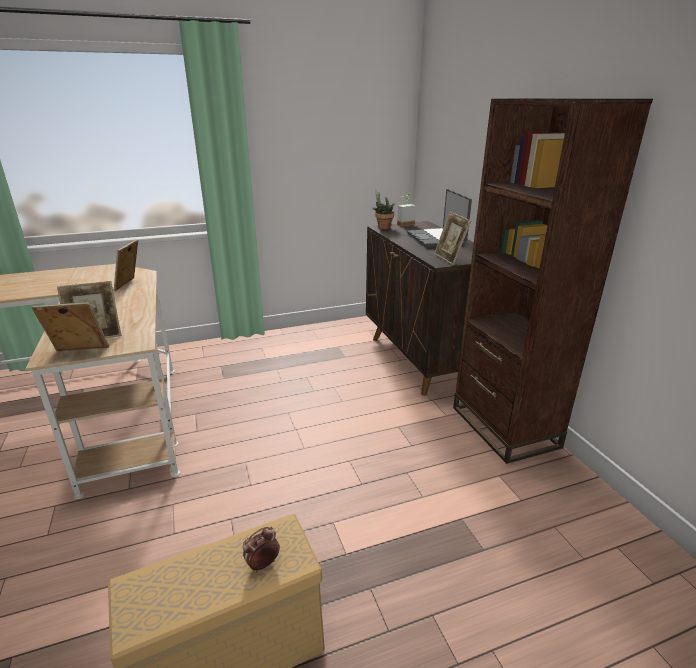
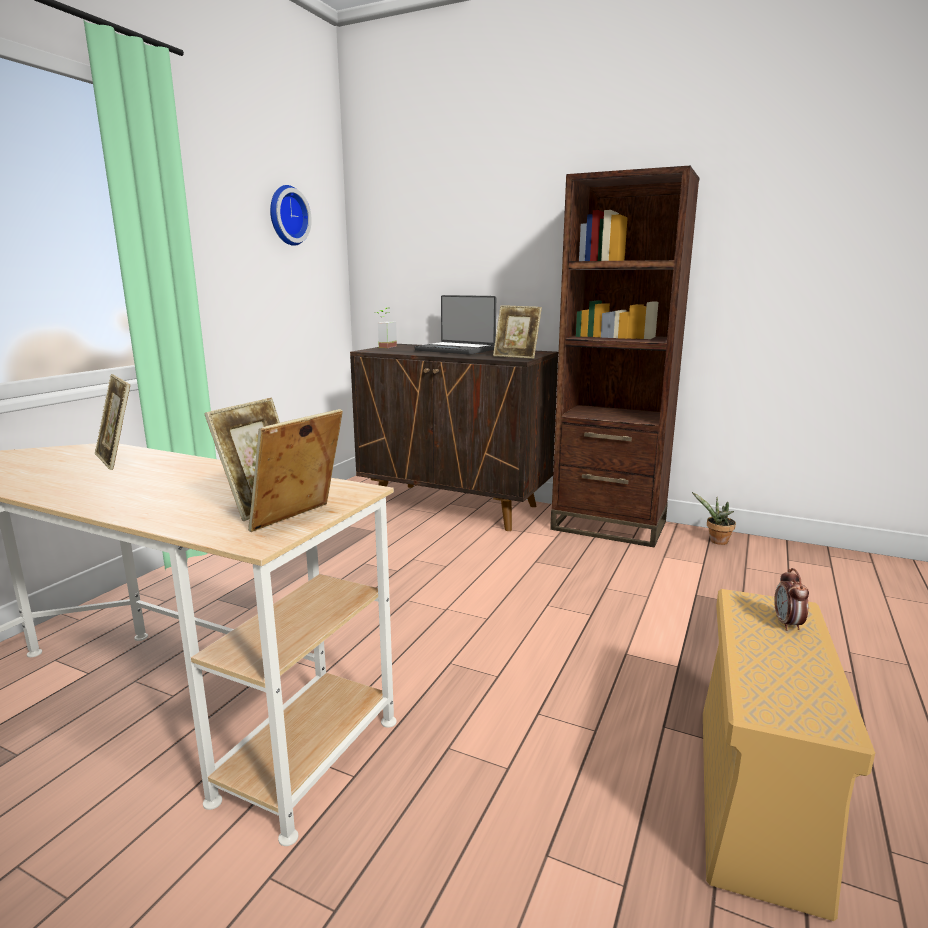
camera: 45 degrees left, 10 degrees down
potted plant [373,190,394,230] -> potted plant moved to [692,492,736,545]
none -> wall clock [270,185,312,246]

